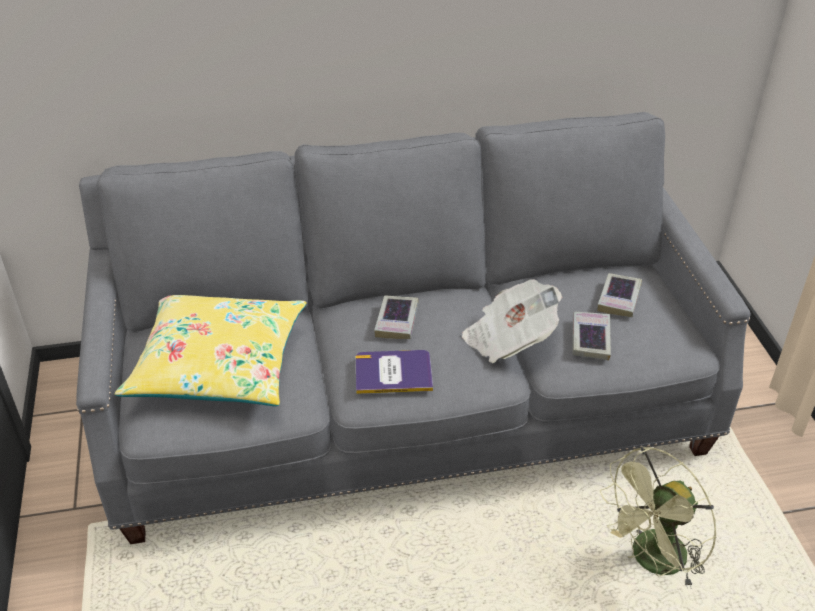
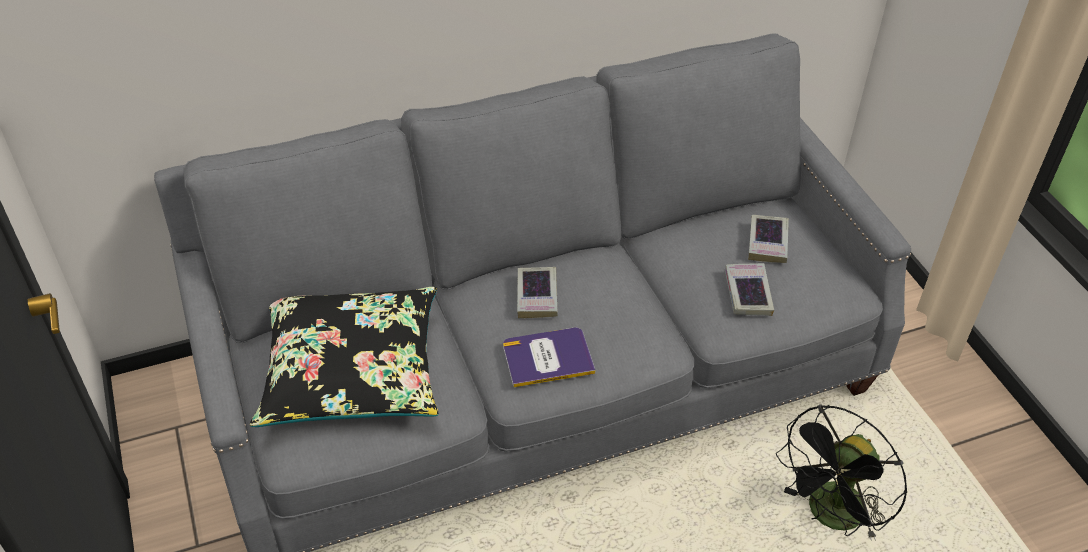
camera: 10 degrees left, 5 degrees up
yellow pillow [114,295,307,406] -> black pillow [250,287,439,427]
newspaper [462,279,562,363] -> none
green fan [600,446,717,588] -> black fan [776,404,907,541]

